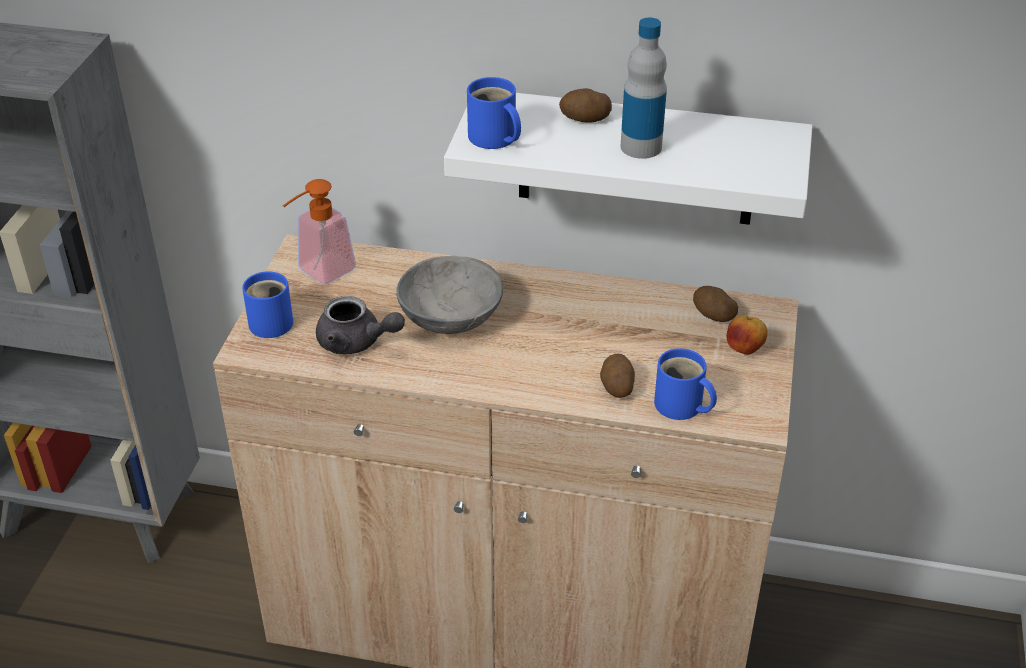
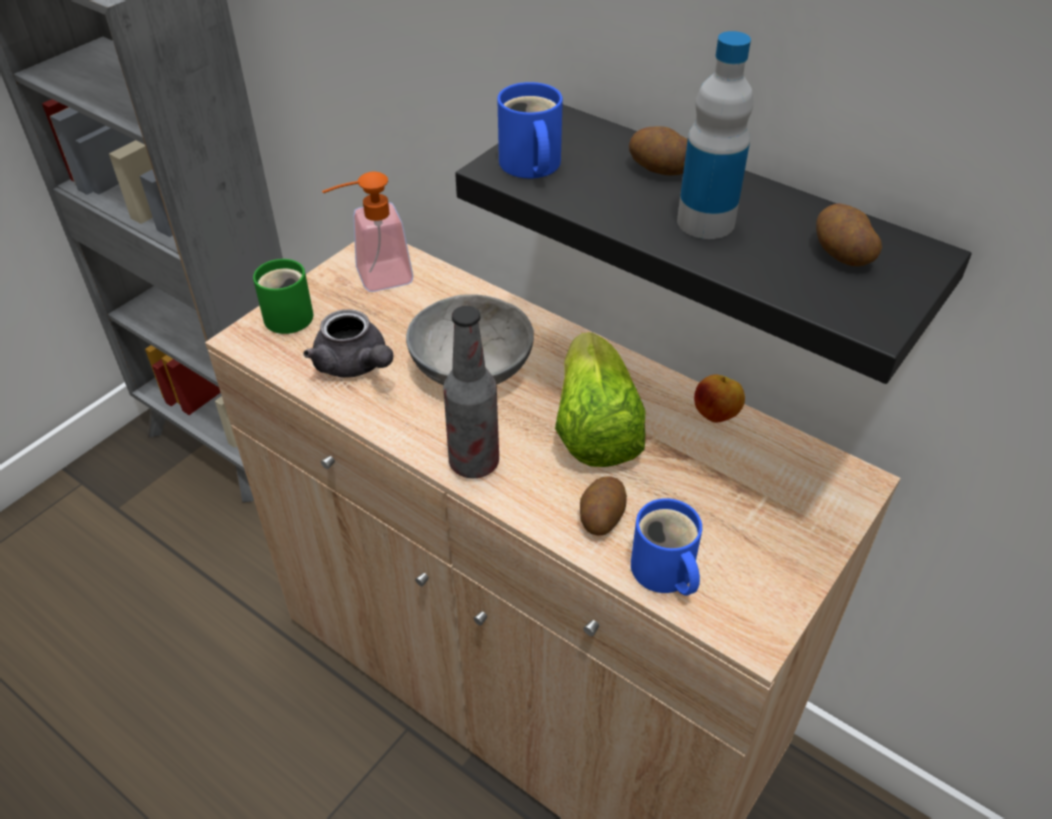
camera: 25 degrees right, 5 degrees up
blue mug [242,271,293,338] -> green mug [253,259,313,334]
white shelf [444,93,812,225] -> black shelf [455,104,972,384]
potato [693,286,738,322] -> potato moved to [816,203,882,266]
apple [726,316,768,355] -> apple moved to [694,374,745,423]
none -> bottle [443,306,499,479]
none -> lettuce [555,332,646,467]

